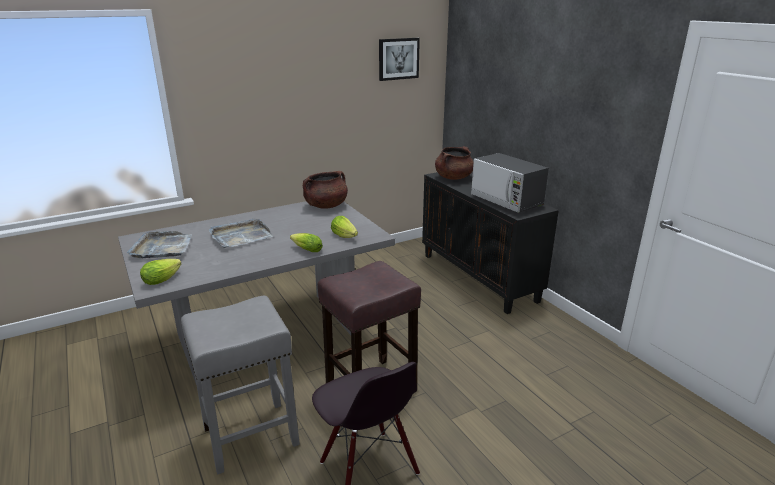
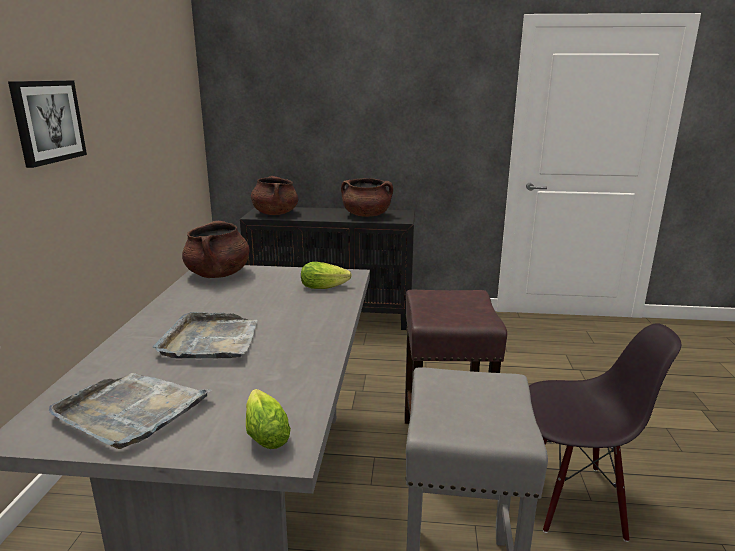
camera: 55 degrees left, 5 degrees down
lettuce [290,233,323,252] -> none
picture [379,38,420,81] -> picture moved to [8,80,87,168]
microwave [471,153,549,213] -> brown cooking pot [341,178,393,217]

